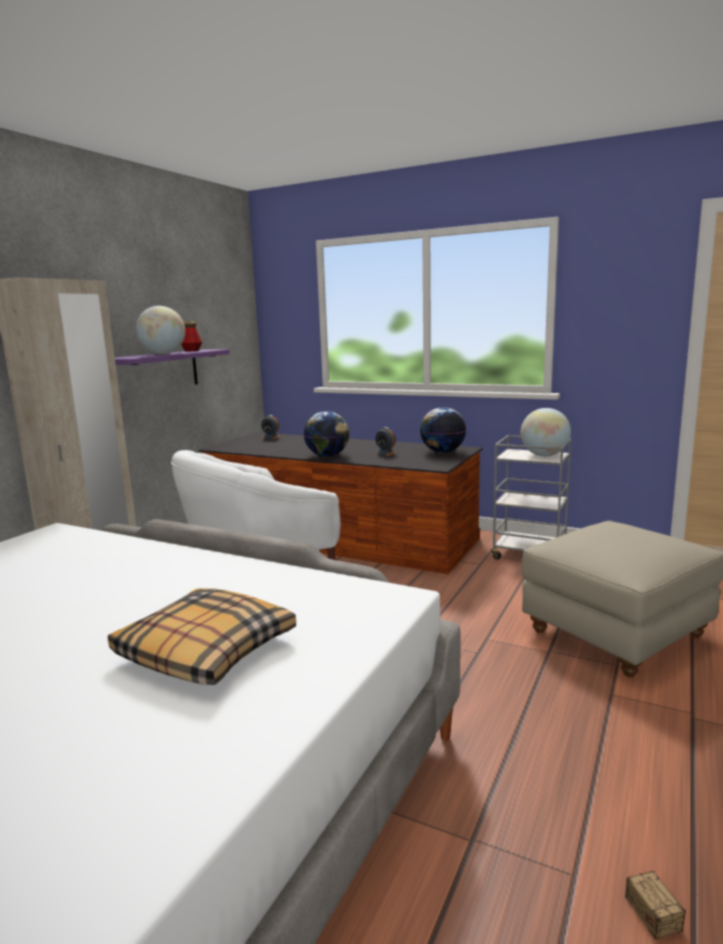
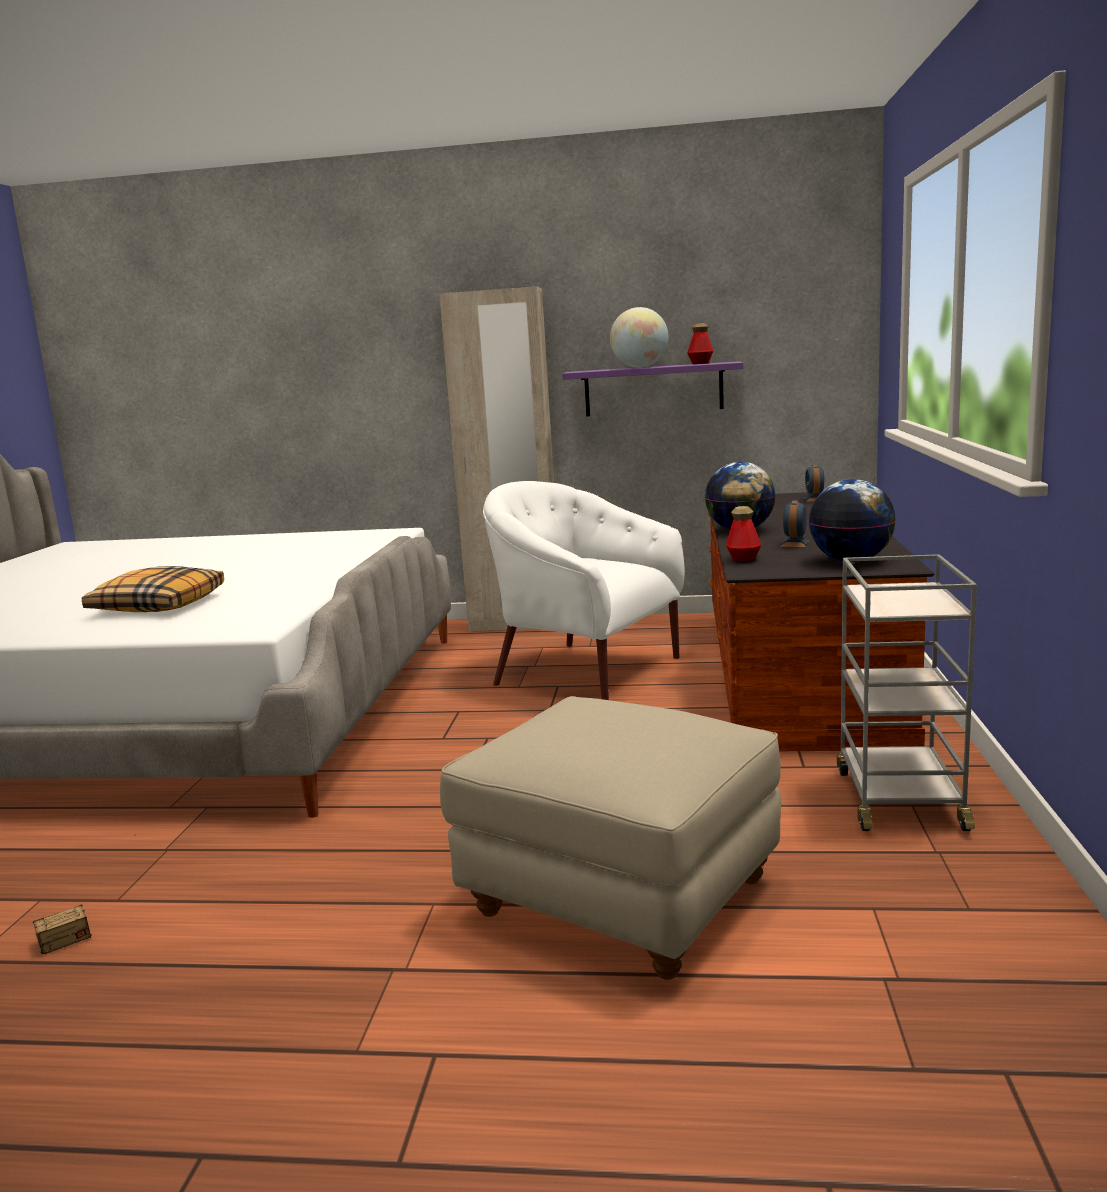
camera: 70 degrees right, 0 degrees up
globe [521,408,571,456] -> none
none -> bottle [726,506,762,562]

